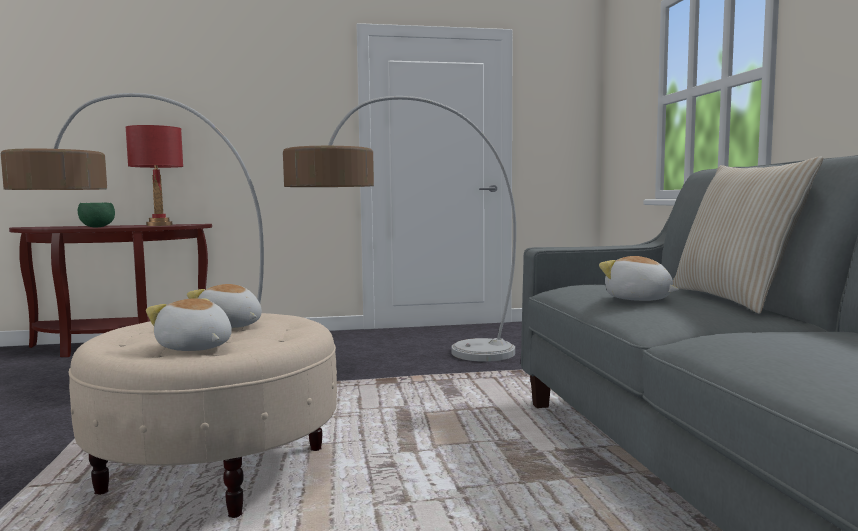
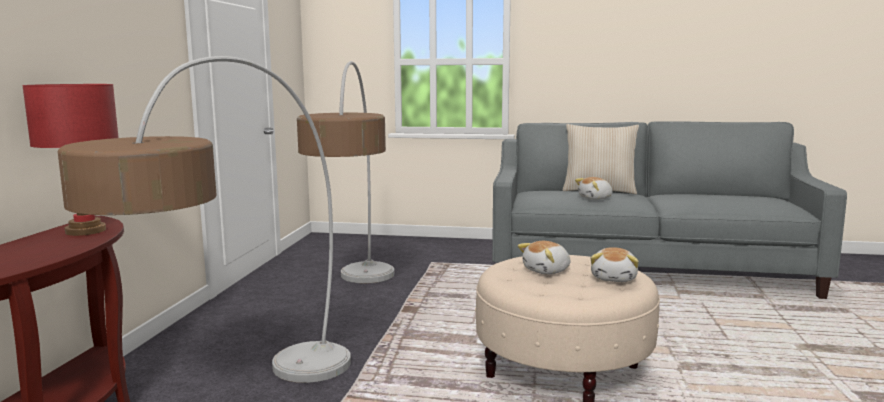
camera: 70 degrees left, 5 degrees up
green bowl [78,203,115,227] -> none
plush toy [146,298,232,351] -> plush toy turned 45 degrees counterclockwise [591,247,639,282]

